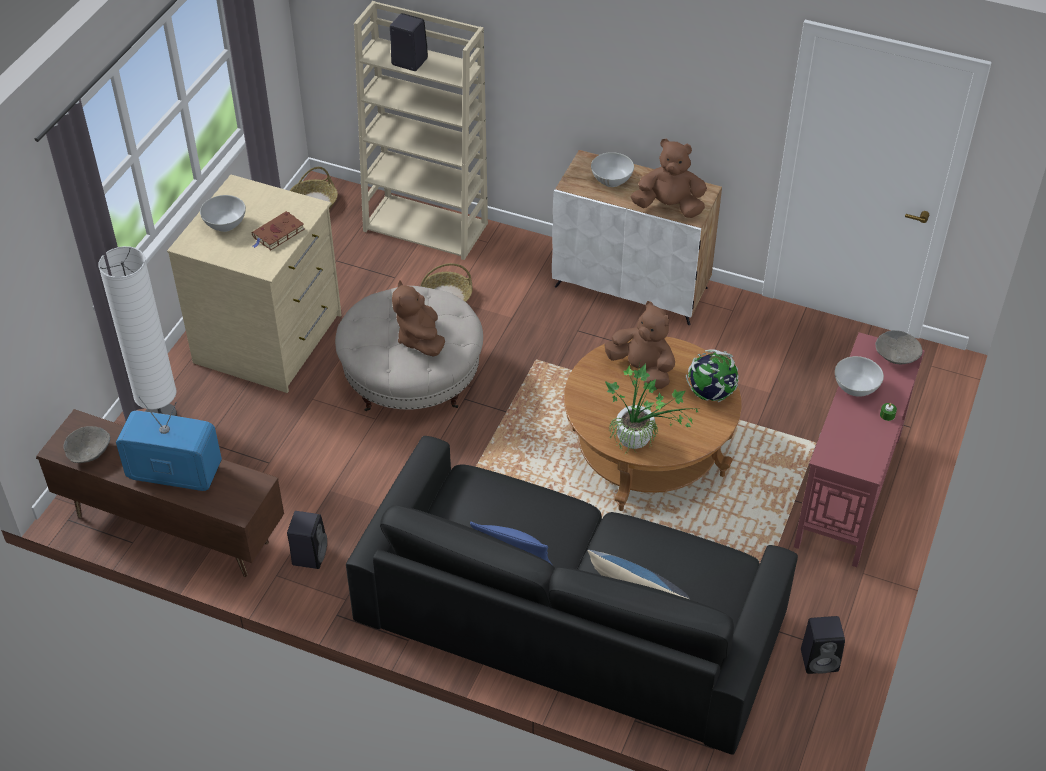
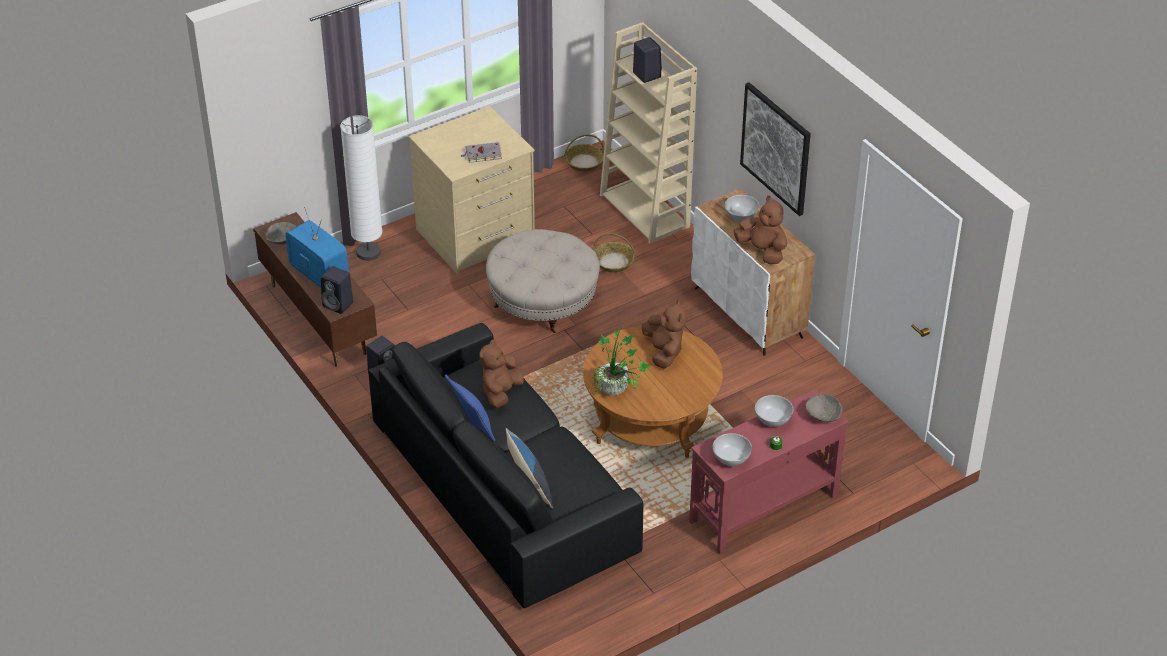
camera: 35 degrees right, 5 degrees down
white bowl [200,195,246,232] -> white bowl moved to [712,433,752,466]
brown book [252,211,304,250] -> grey book [461,142,502,163]
brown plush toy [392,281,445,357] -> brown plush toy moved to [479,340,524,408]
globe [686,349,739,402] -> none
black speaker [801,616,845,674] -> black speaker moved to [321,266,353,314]
none -> picture [740,83,811,216]

